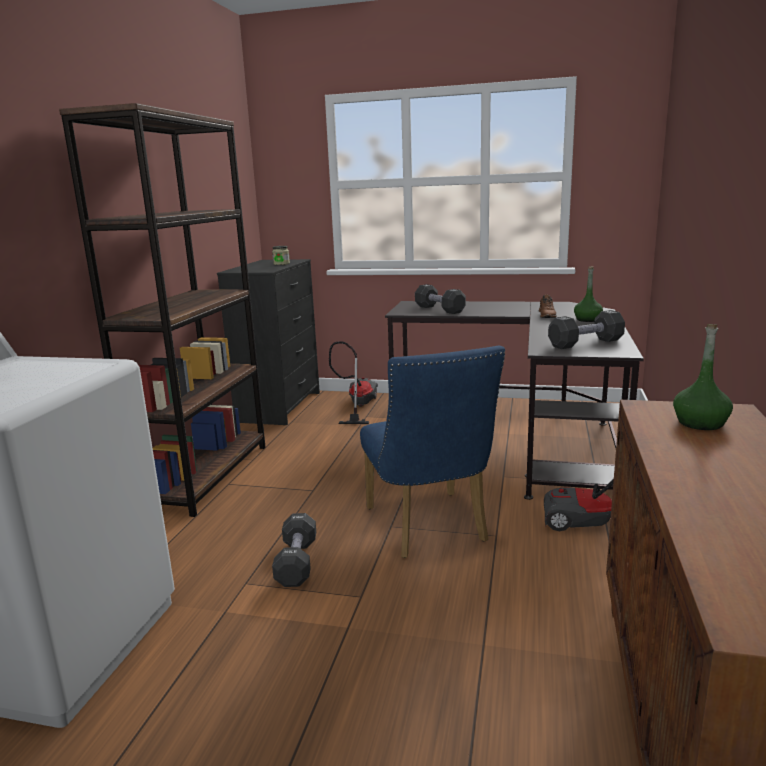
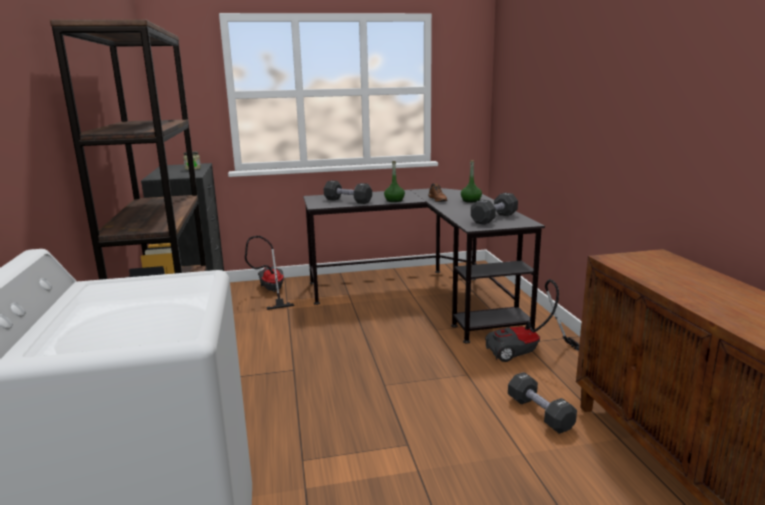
camera: 25 degrees left, 0 degrees up
black dumbbell [272,513,316,587] -> black dumbbell moved to [508,372,577,434]
blue chair [360,346,505,558] -> none
green bottle [673,324,733,430] -> green bottle moved to [384,161,405,202]

